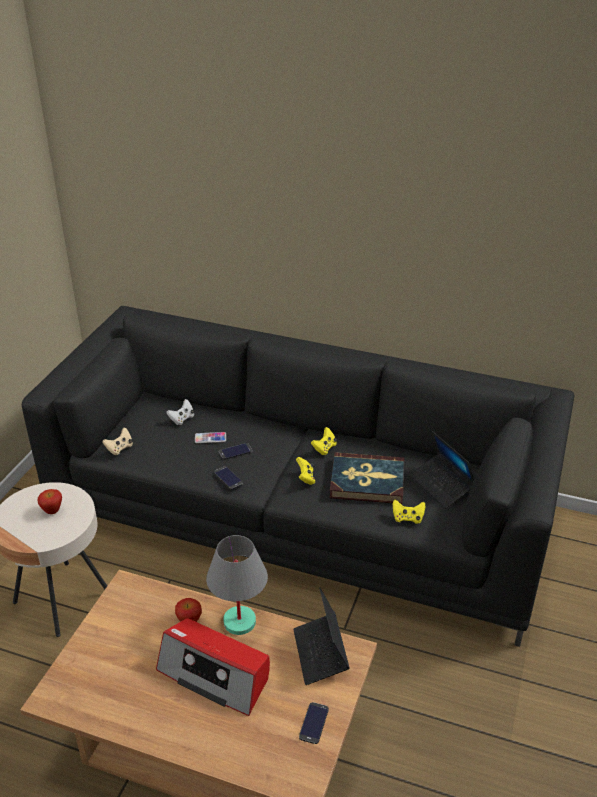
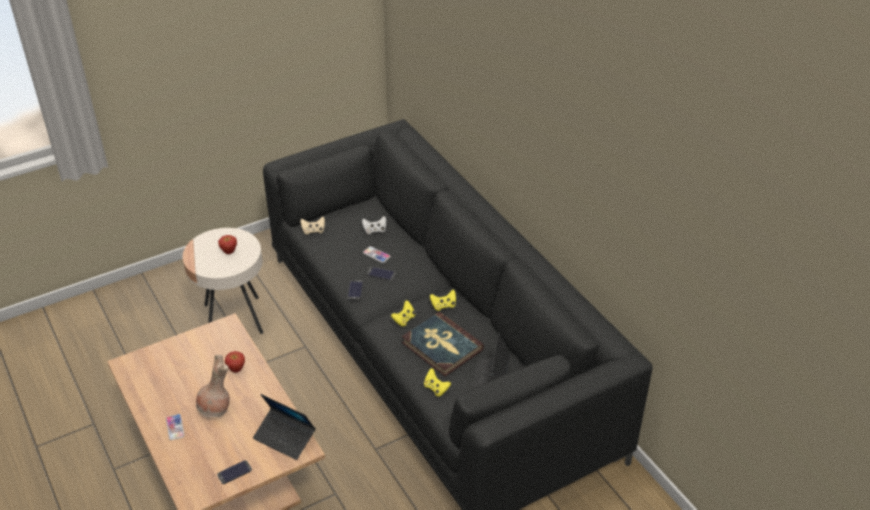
camera: 40 degrees right, 5 degrees up
radio [156,618,270,716] -> brown vase [196,355,230,417]
grey table lamp [206,535,268,635] -> none
laptop [293,587,350,685] -> laptop turned 90 degrees counterclockwise [253,394,316,460]
none -> phone [166,414,184,440]

